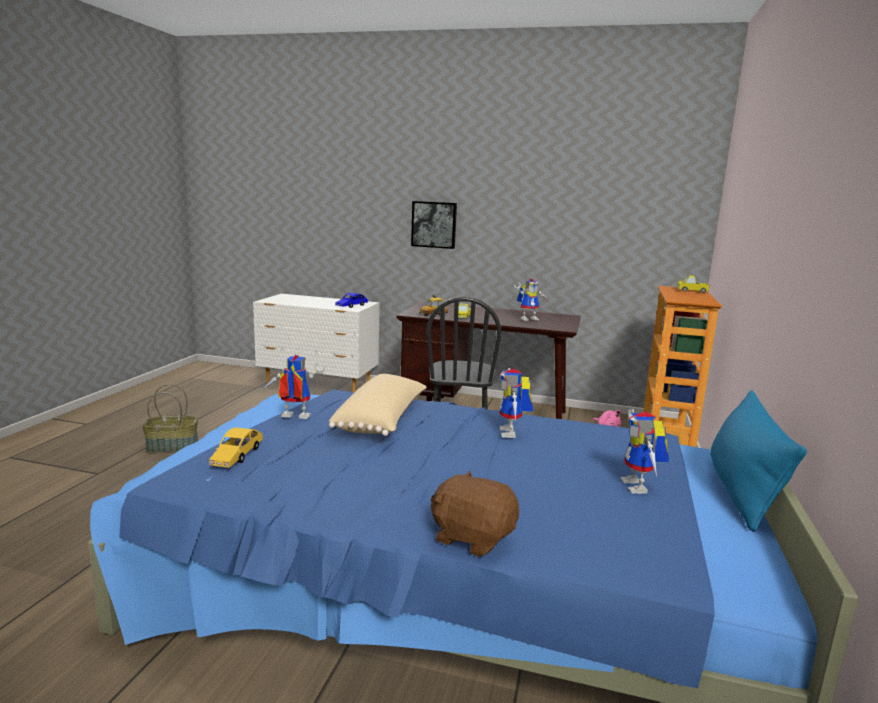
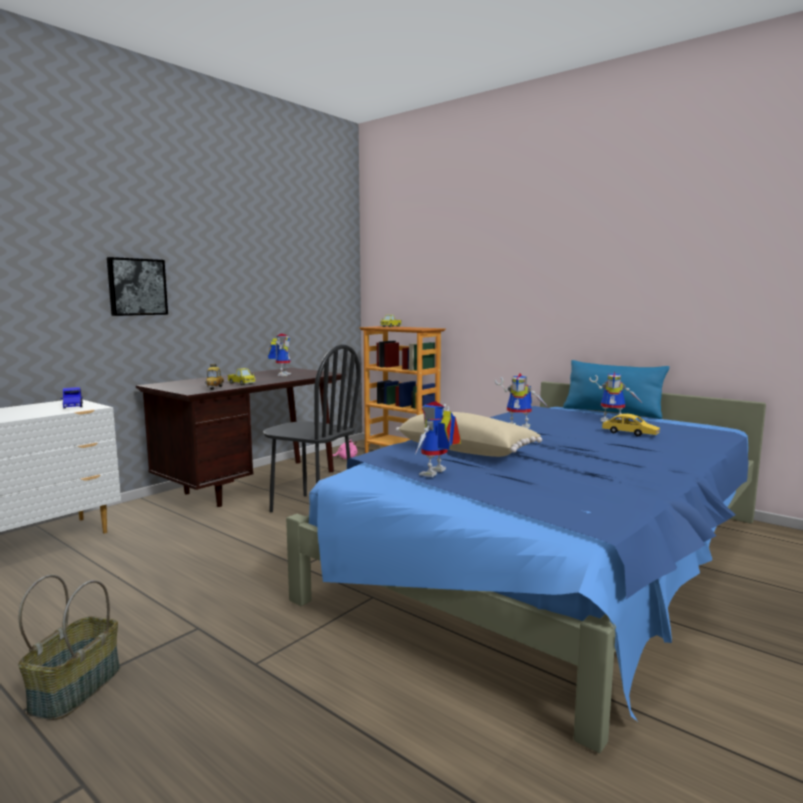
camera: 65 degrees left, 5 degrees down
yellow toy car [209,427,263,468] -> yellow toy car moved to [602,414,660,437]
brown plush toy [431,471,519,557] -> none

